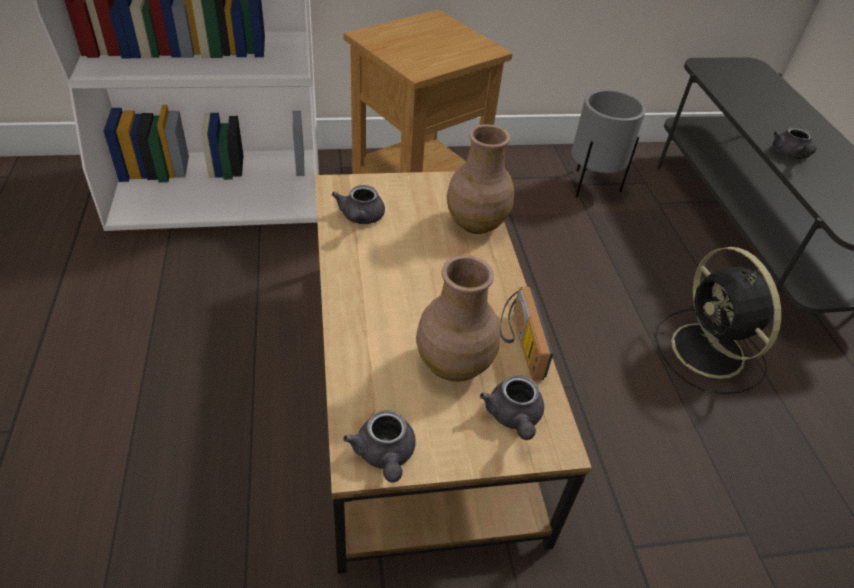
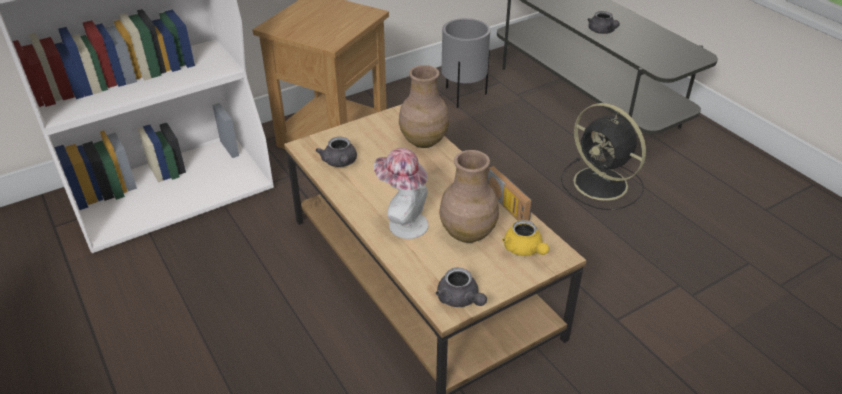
camera: 20 degrees left, 5 degrees down
grey teapot [480,375,544,440] -> yellow teapot [502,220,549,256]
none -> hat [374,148,429,239]

